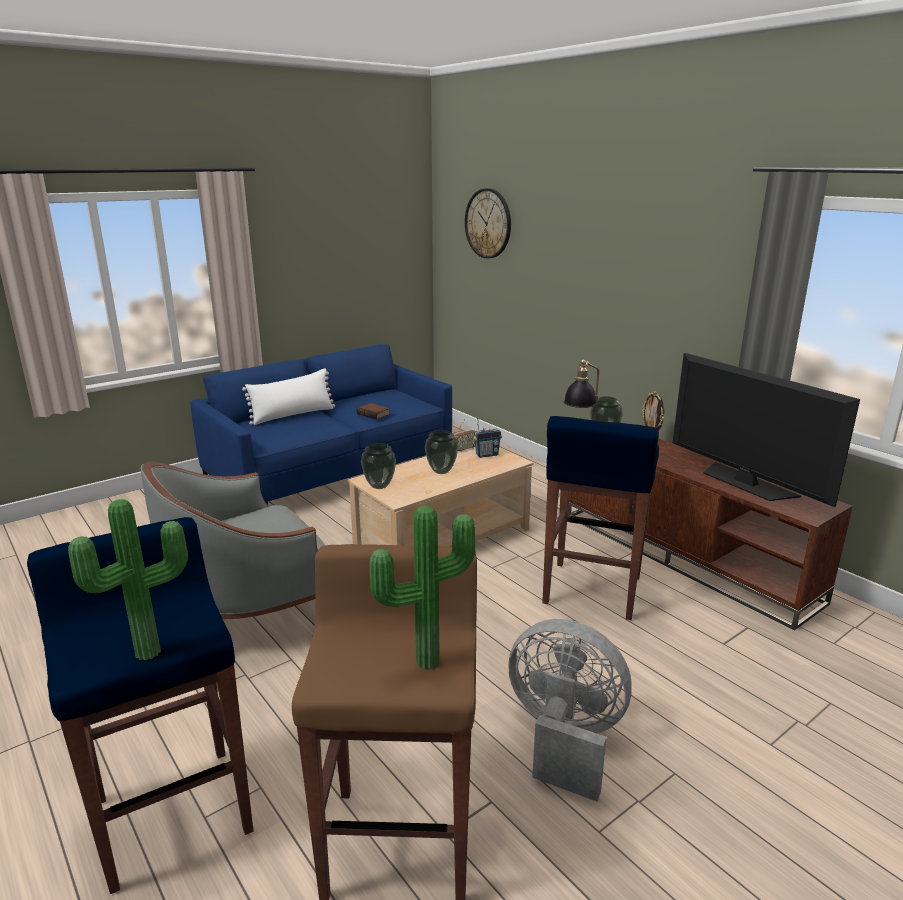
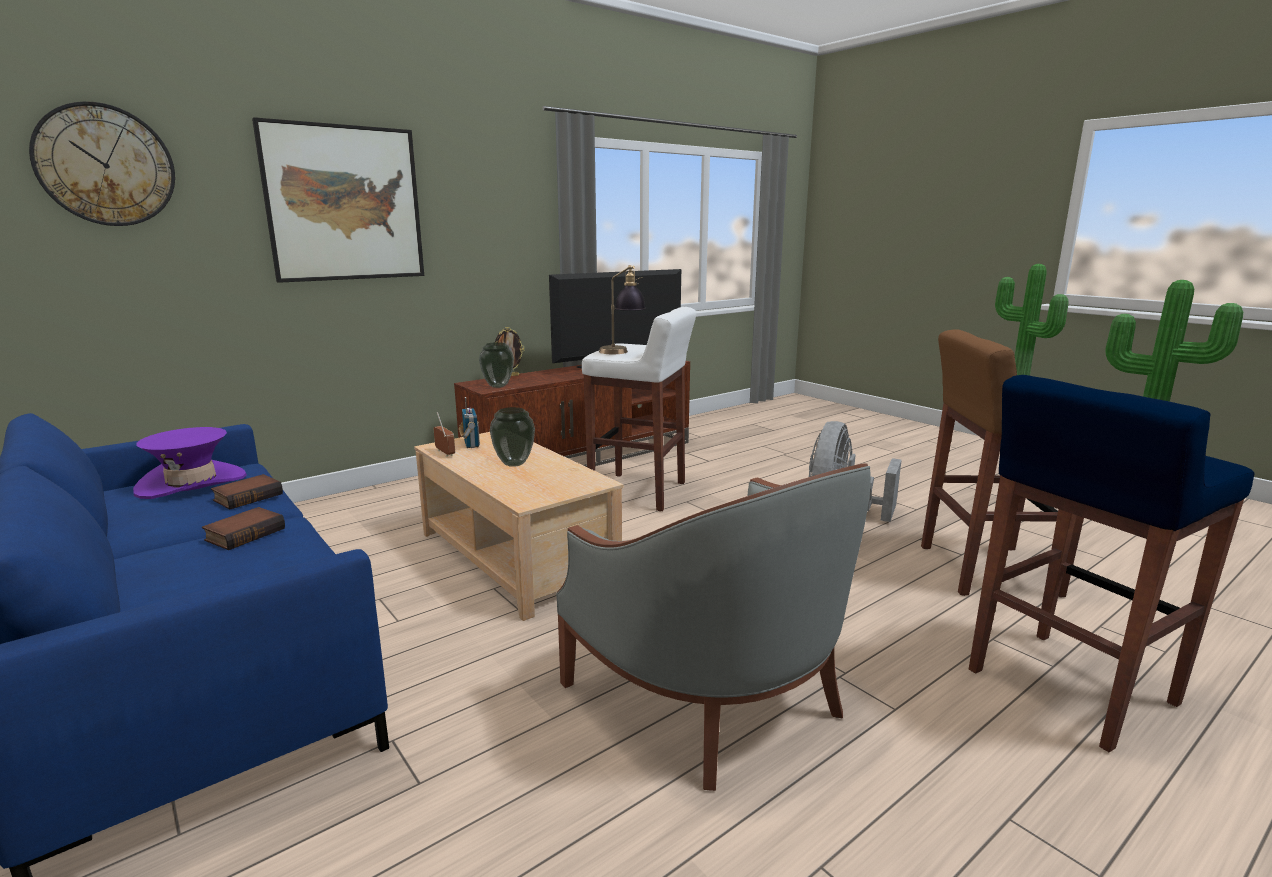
camera: 90 degrees left, 5 degrees down
white pillow [242,368,335,425] -> none
vase [361,443,396,489] -> none
blue stool [542,416,659,620] -> white stool [582,307,696,511]
none -> purple hat [133,427,247,499]
none -> book [202,507,285,550]
none -> picture [252,117,424,283]

